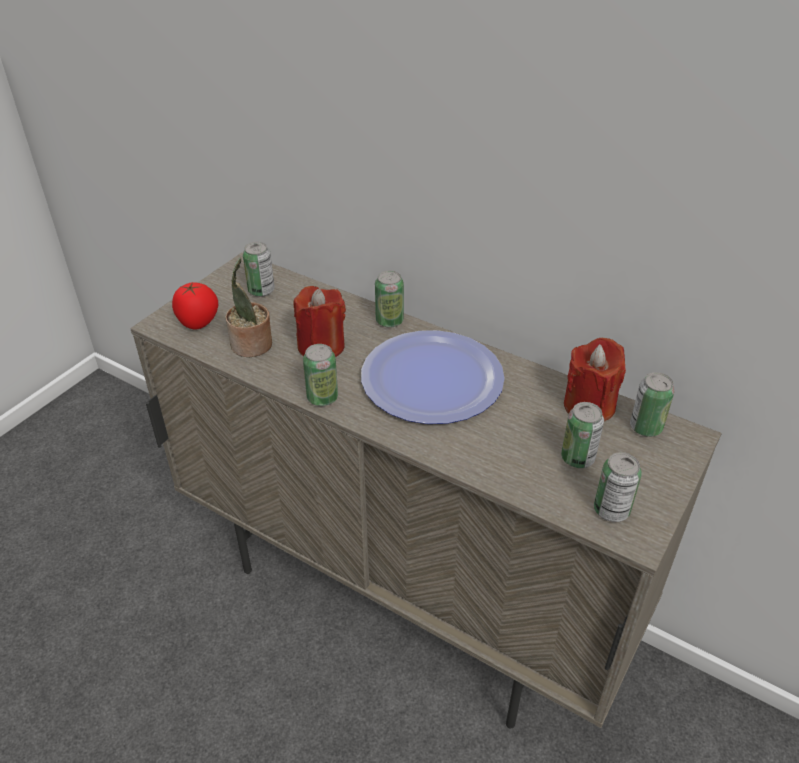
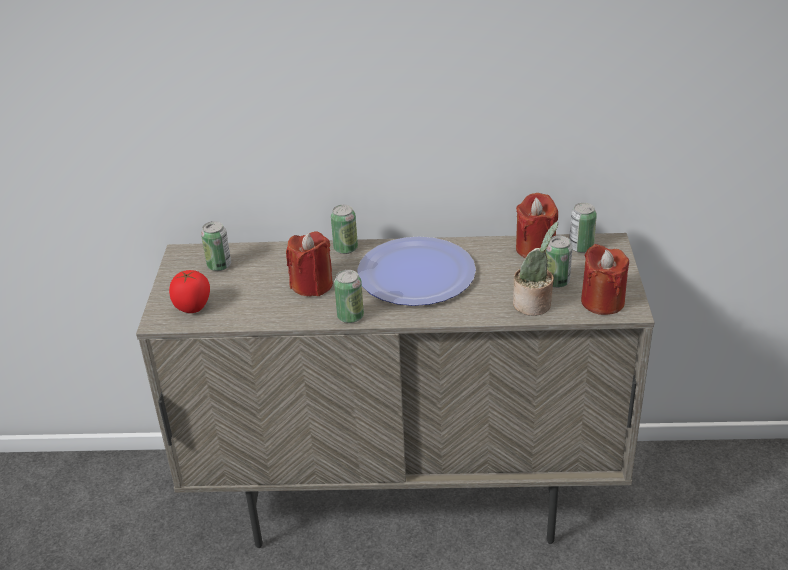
camera: 30 degrees left, 5 degrees down
potted plant [226,258,272,357] -> potted plant moved to [513,222,558,316]
can [594,452,642,522] -> red candle [581,244,629,315]

